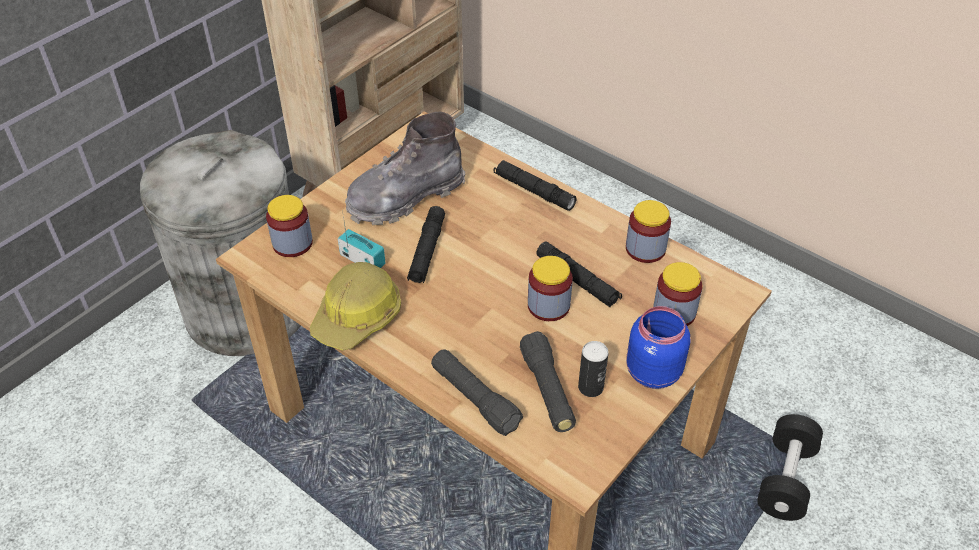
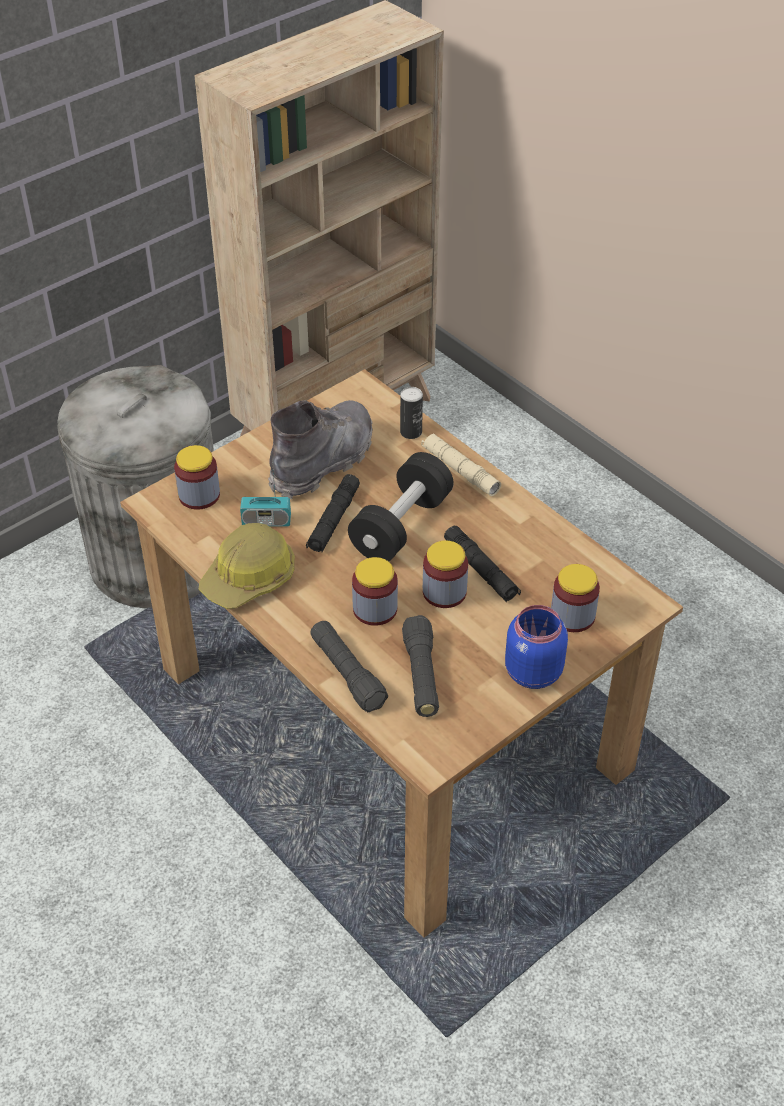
camera: 10 degrees right, 0 degrees up
radio [338,210,386,268] -> radio turned 135 degrees clockwise [240,463,291,526]
grey boot [345,112,465,225] -> grey boot turned 150 degrees clockwise [268,400,373,499]
black flashlight [493,160,577,211] -> beige flashlight [421,433,501,496]
can [578,341,609,397] -> can moved to [400,387,423,439]
jar [626,200,671,263] -> jar moved to [352,557,398,626]
black dumbbell [757,414,823,521] -> black dumbbell moved to [348,452,454,562]

